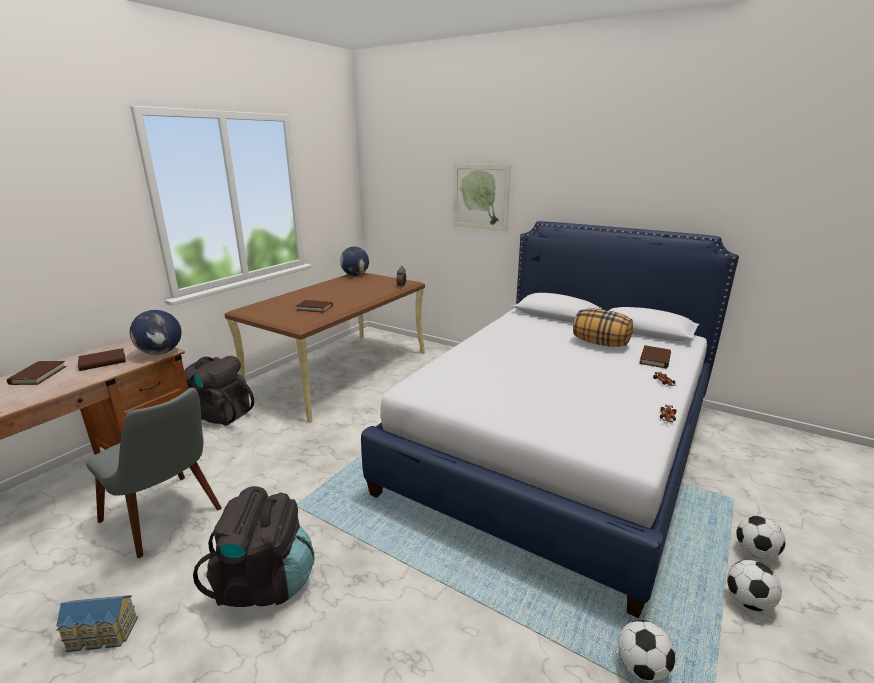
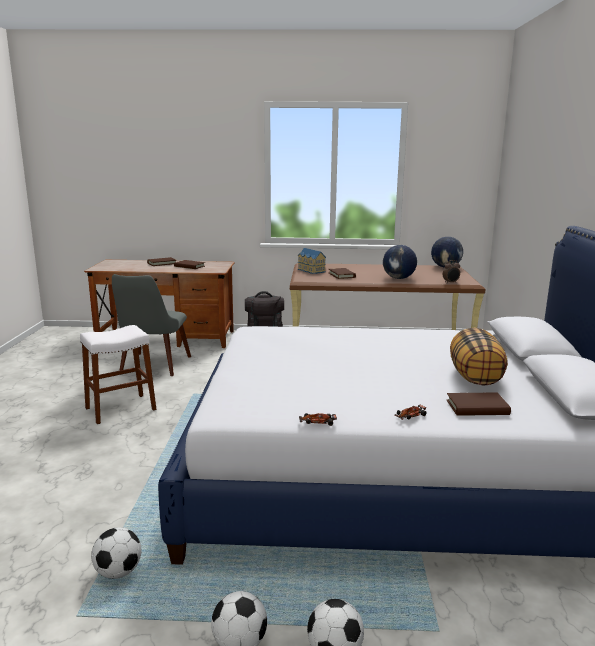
camera: 60 degrees right, 5 degrees down
toy house [56,595,138,652] -> toy house moved to [298,248,326,274]
globe [130,310,181,355] -> globe moved to [383,245,417,279]
black backpack [193,486,314,607] -> white stool [80,325,156,424]
picture [453,164,511,231] -> none

